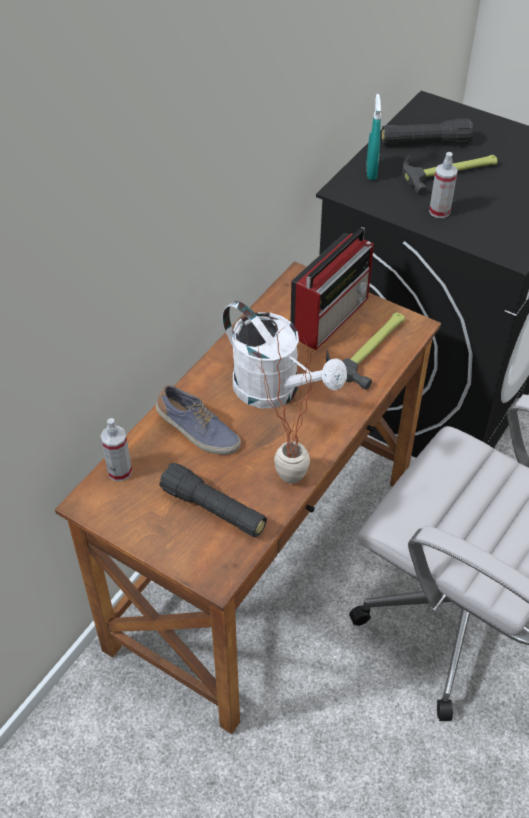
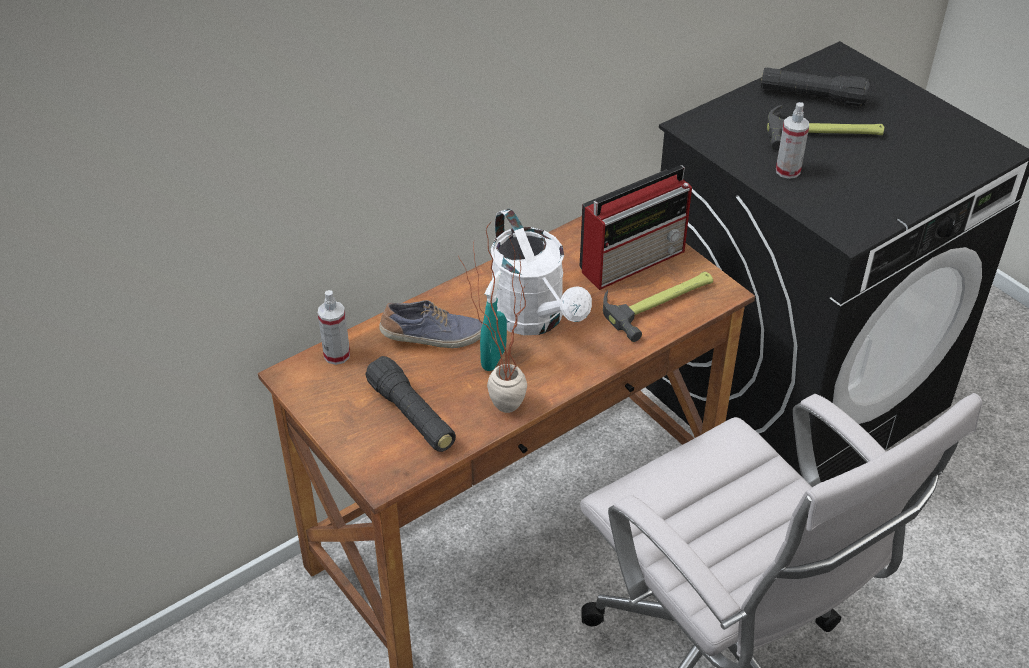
camera: 20 degrees right, 5 degrees down
shoe [156,385,241,455] -> shoe turned 60 degrees counterclockwise [379,300,483,348]
turquoise spray bottle [367,94,381,180] -> turquoise spray bottle moved to [480,271,507,371]

